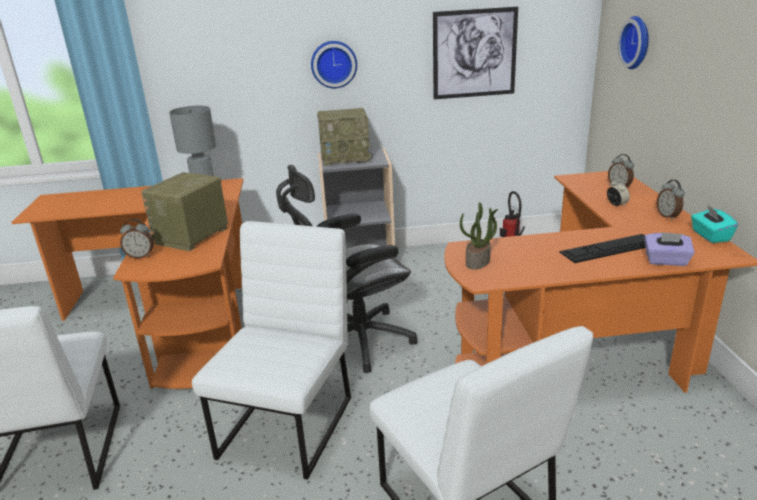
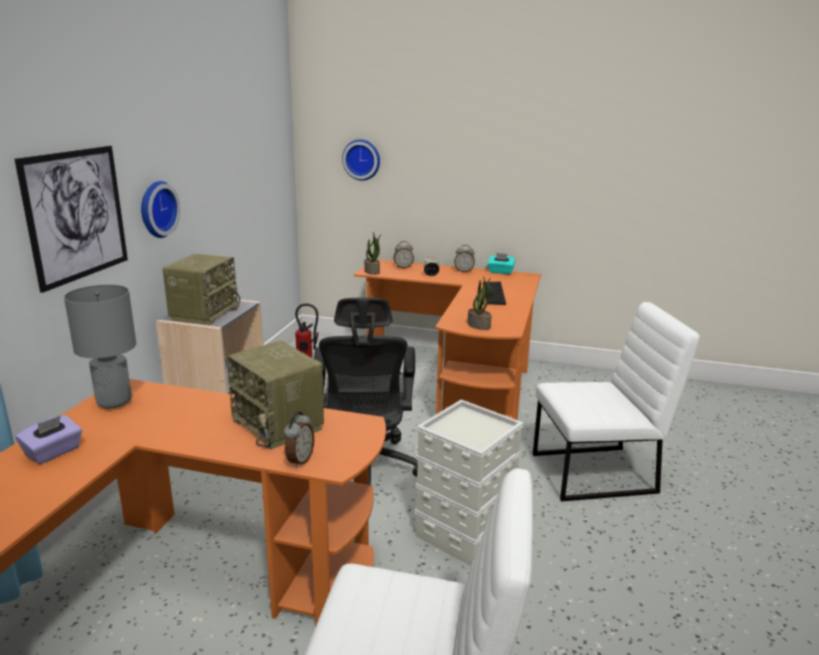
camera: 70 degrees left, 5 degrees down
white chair [192,221,351,480] -> grey storage box [414,400,524,566]
picture [433,7,518,99] -> picture moved to [15,146,128,293]
purple tissue box [644,232,695,266] -> purple tissue box moved to [16,415,82,464]
none -> potted plant [364,232,382,275]

